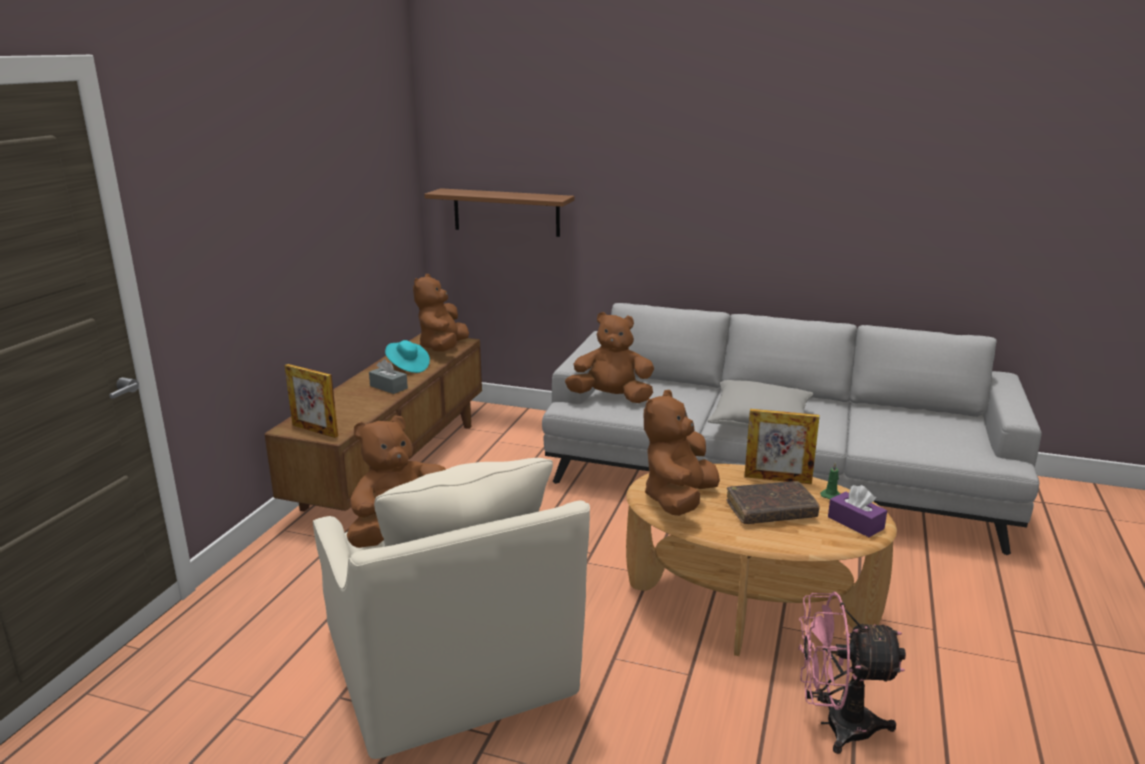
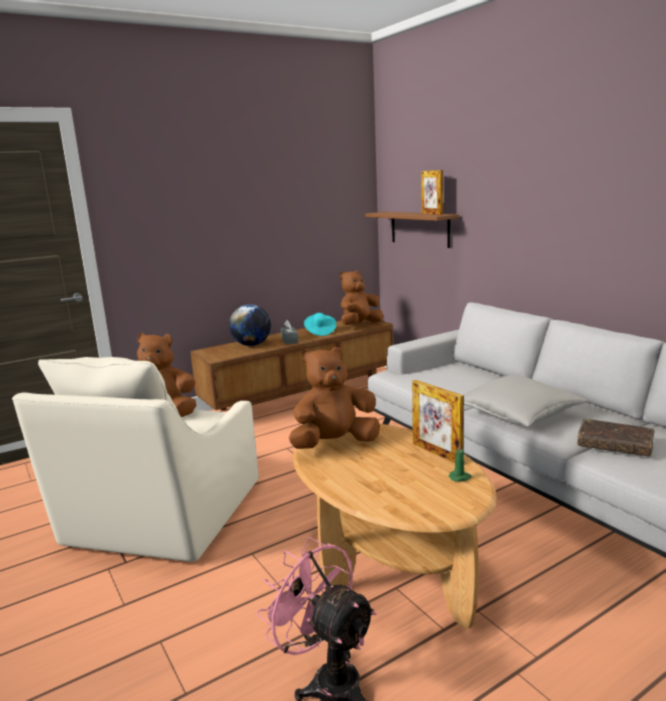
camera: 40 degrees right, 5 degrees down
picture frame [285,364,338,438] -> picture frame moved to [421,170,443,215]
brown plush toy [565,312,654,403] -> none
brown book [727,481,820,524] -> brown book moved to [577,419,655,457]
purple tissue box [828,485,887,537] -> none
none -> globe [229,304,271,346]

